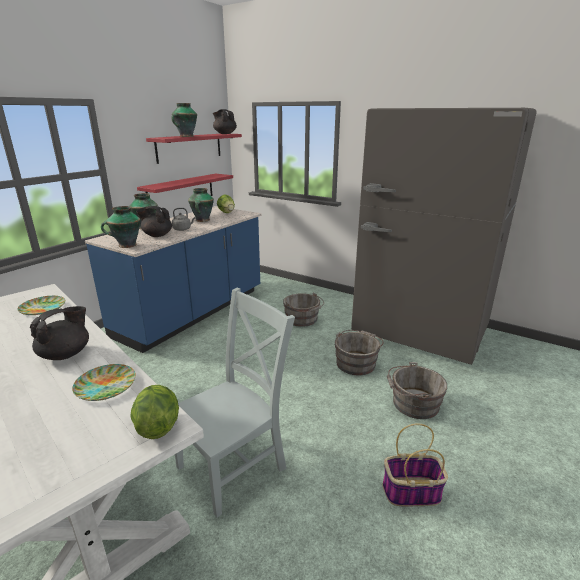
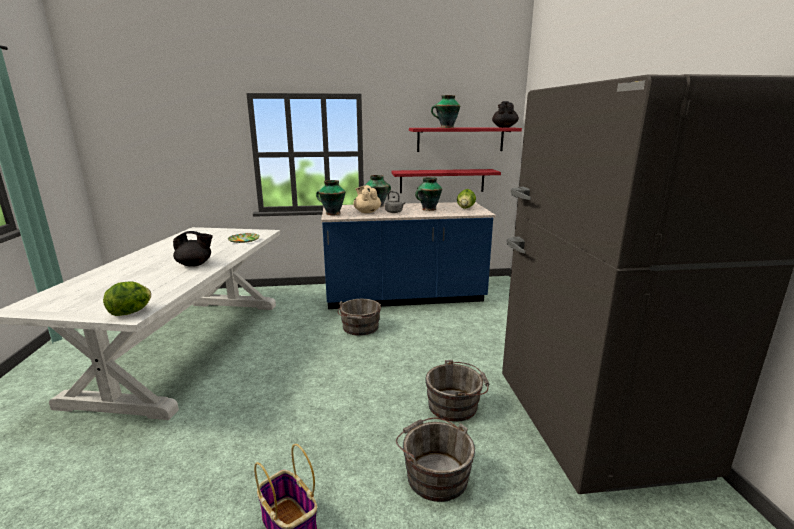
camera: 50 degrees right, 5 degrees down
plate [72,364,136,401] -> none
black teapot [136,206,172,237] -> beige teapot [353,185,381,213]
grey chair [175,288,295,518] -> none
grey bucket [283,292,324,327] -> grey bucket moved to [338,299,381,336]

